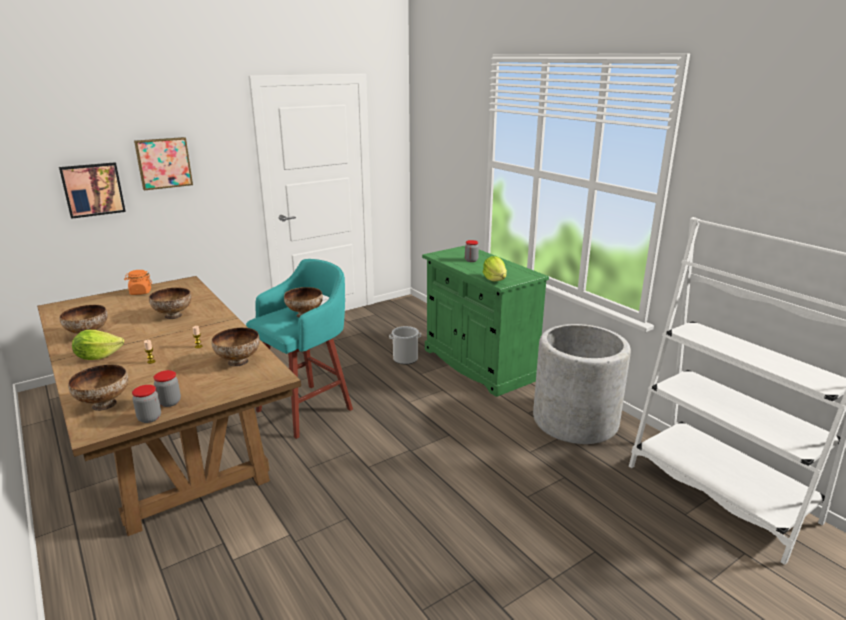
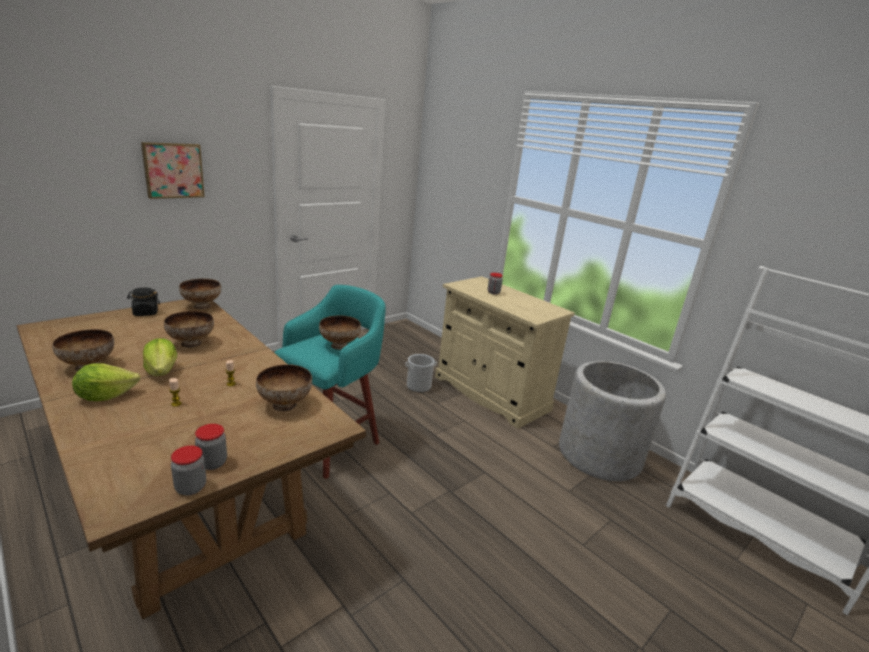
camera: 10 degrees left, 0 degrees up
picture [59,162,126,219] -> none
bowl [68,364,128,411] -> bowl moved to [179,279,221,309]
orange jar [124,270,152,295] -> black jar [127,287,160,316]
green cabinet [422,246,549,397] -> beige cabinet [435,276,575,429]
lettuce [483,256,507,281] -> lettuce moved to [143,338,177,376]

